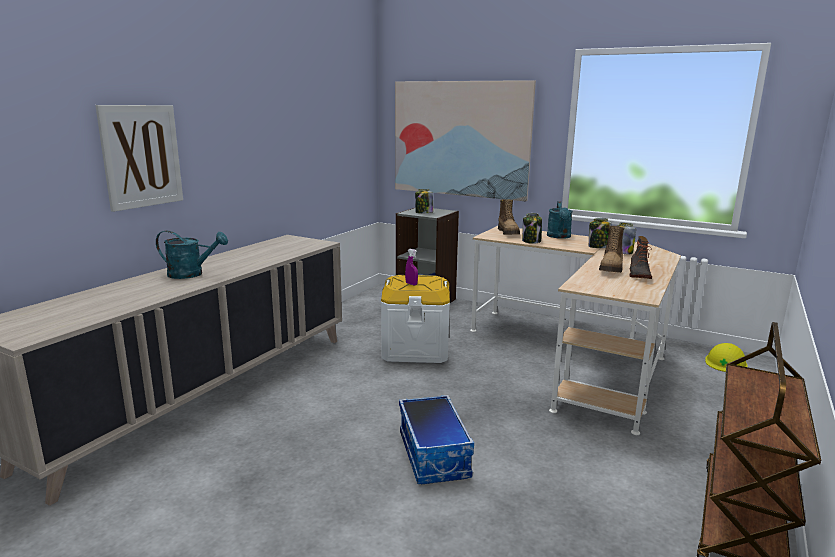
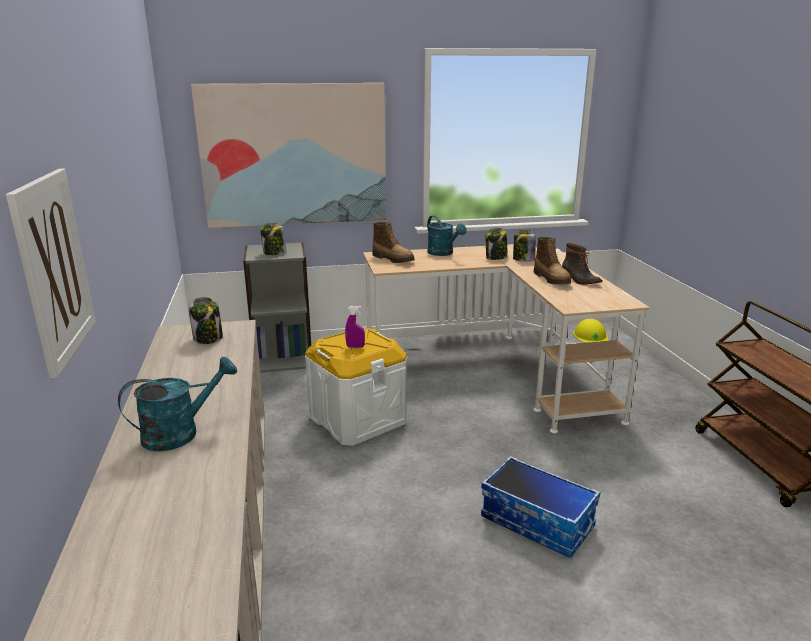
camera: 40 degrees left, 5 degrees up
jar [522,213,542,244] -> jar moved to [189,297,223,344]

